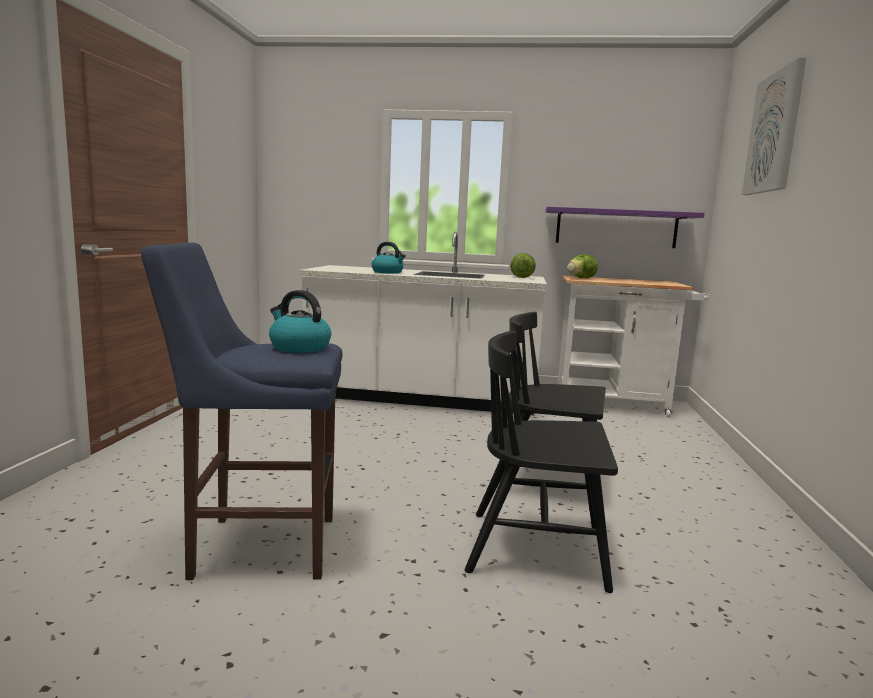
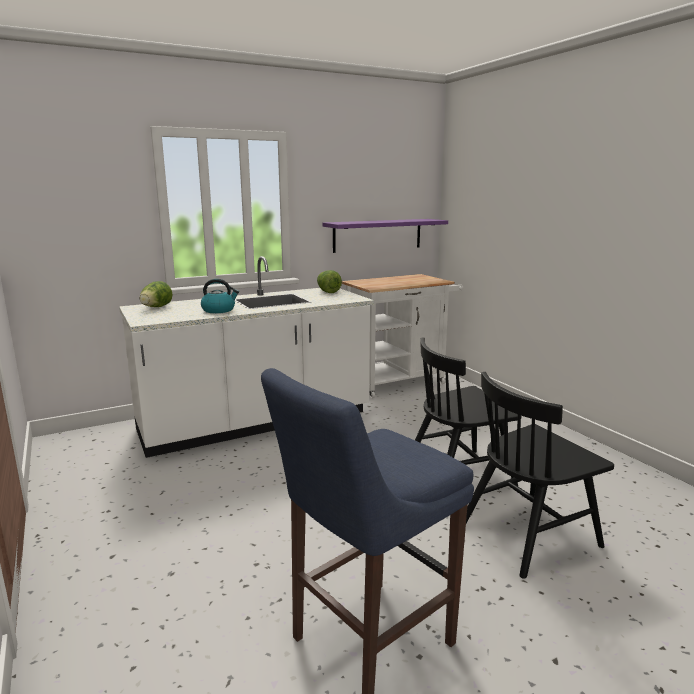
camera: 35 degrees left, 5 degrees up
kettle [269,290,331,353] -> none
lettuce [567,254,598,278] -> lettuce moved to [140,281,173,307]
picture [742,58,806,195] -> none

